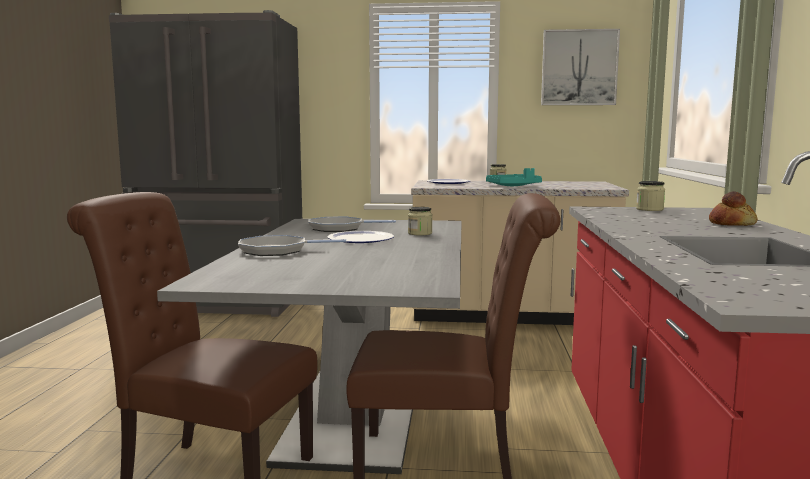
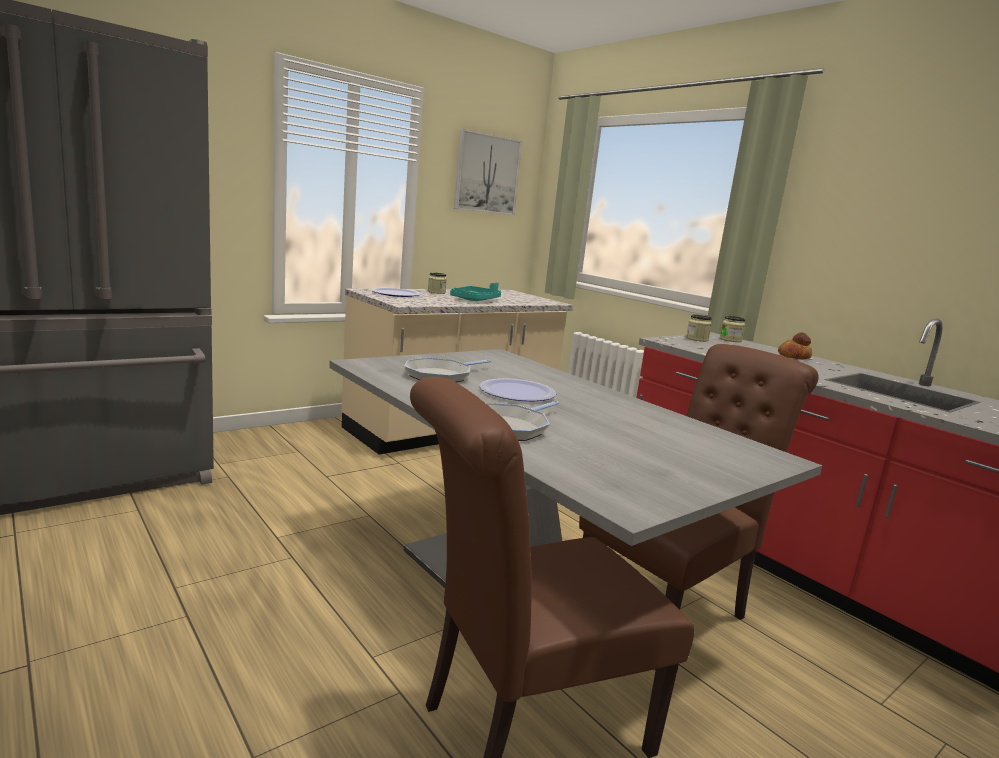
camera: 45 degrees left, 5 degrees up
jar [408,207,432,236] -> jar moved to [720,316,745,342]

